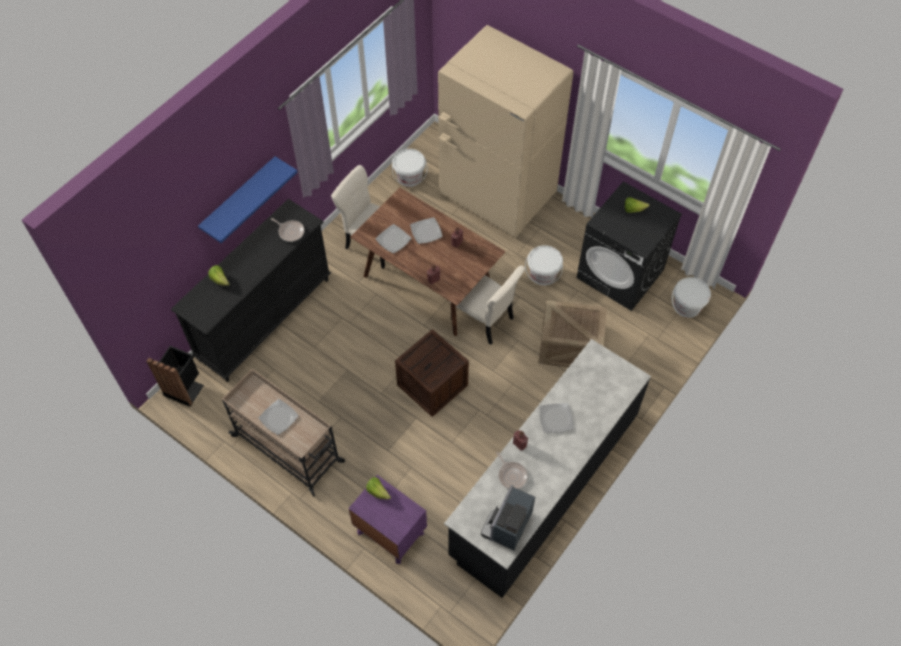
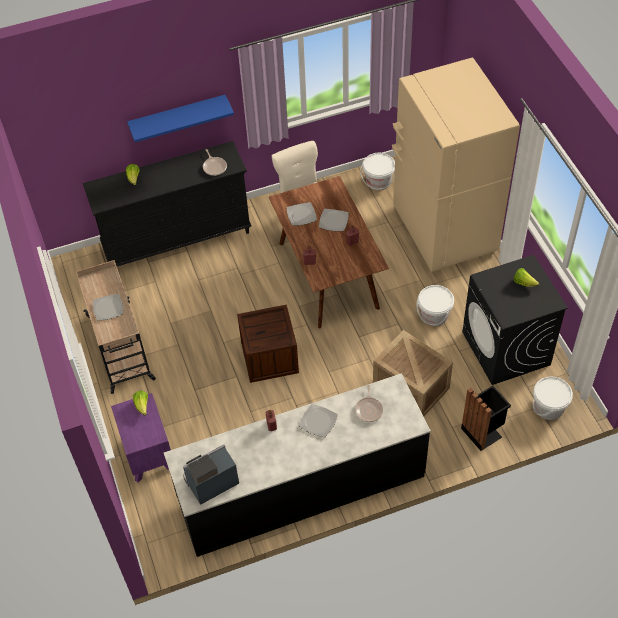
camera: 35 degrees right, 5 degrees down
black trash can [146,346,204,407] -> black trash can moved to [461,386,511,451]
beige chair [450,265,525,345] -> none
frying pan [496,452,528,489] -> frying pan moved to [355,385,383,422]

